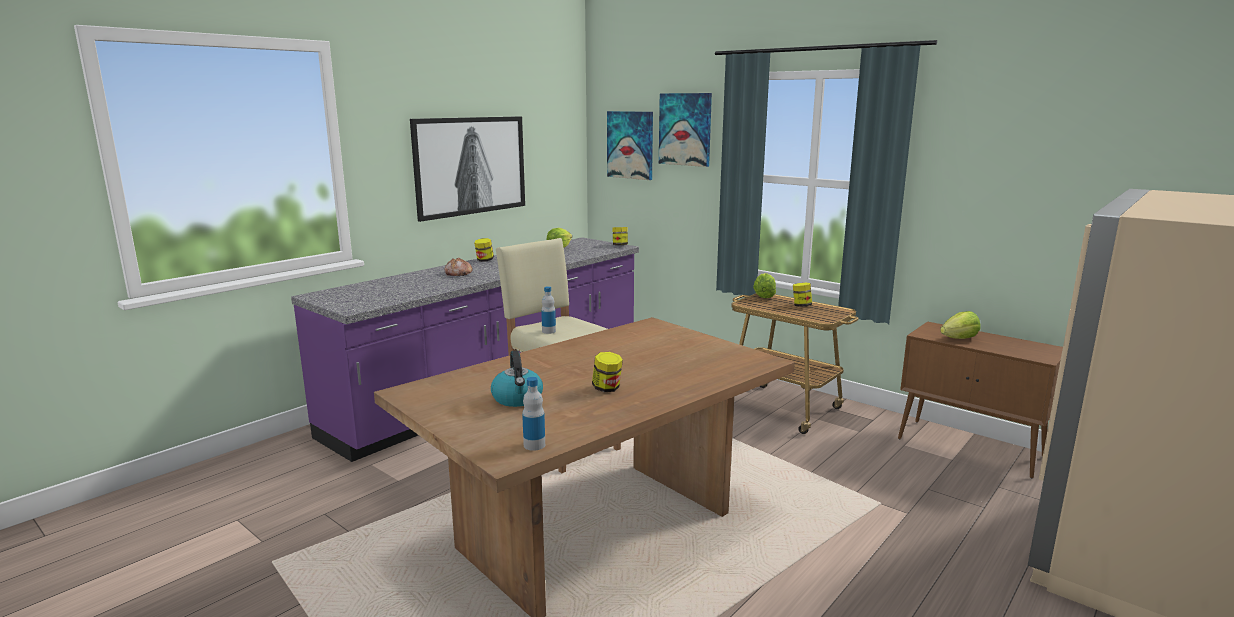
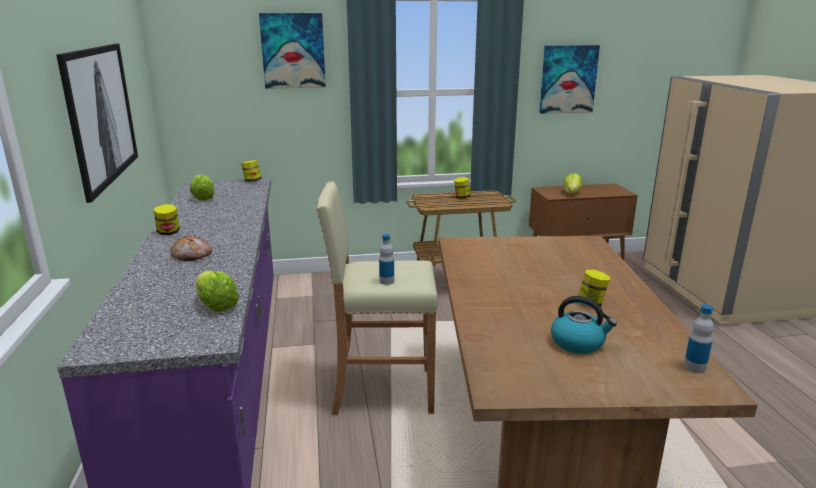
camera: 50 degrees left, 5 degrees up
picture [607,111,653,180] -> picture moved to [539,45,600,114]
lettuce [753,273,776,298] -> lettuce moved to [195,271,239,312]

